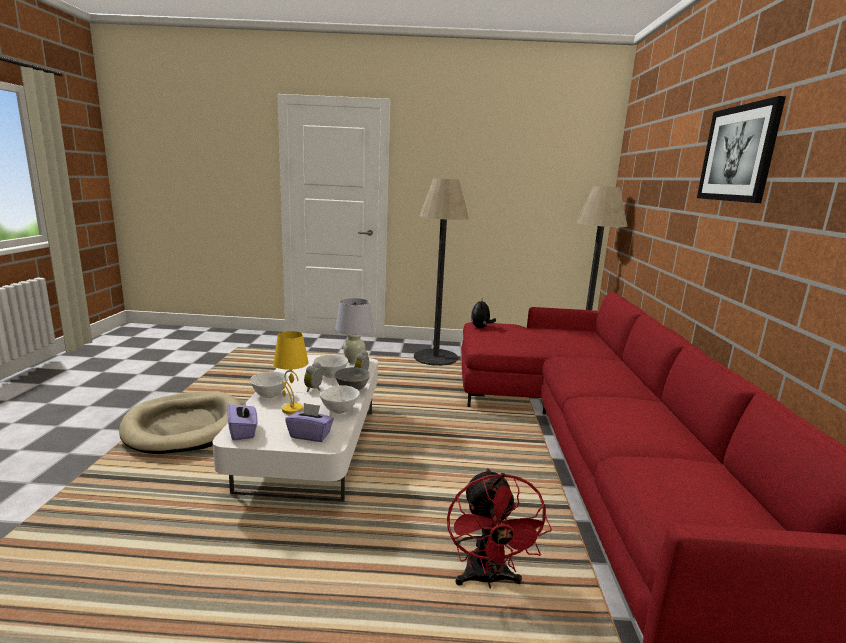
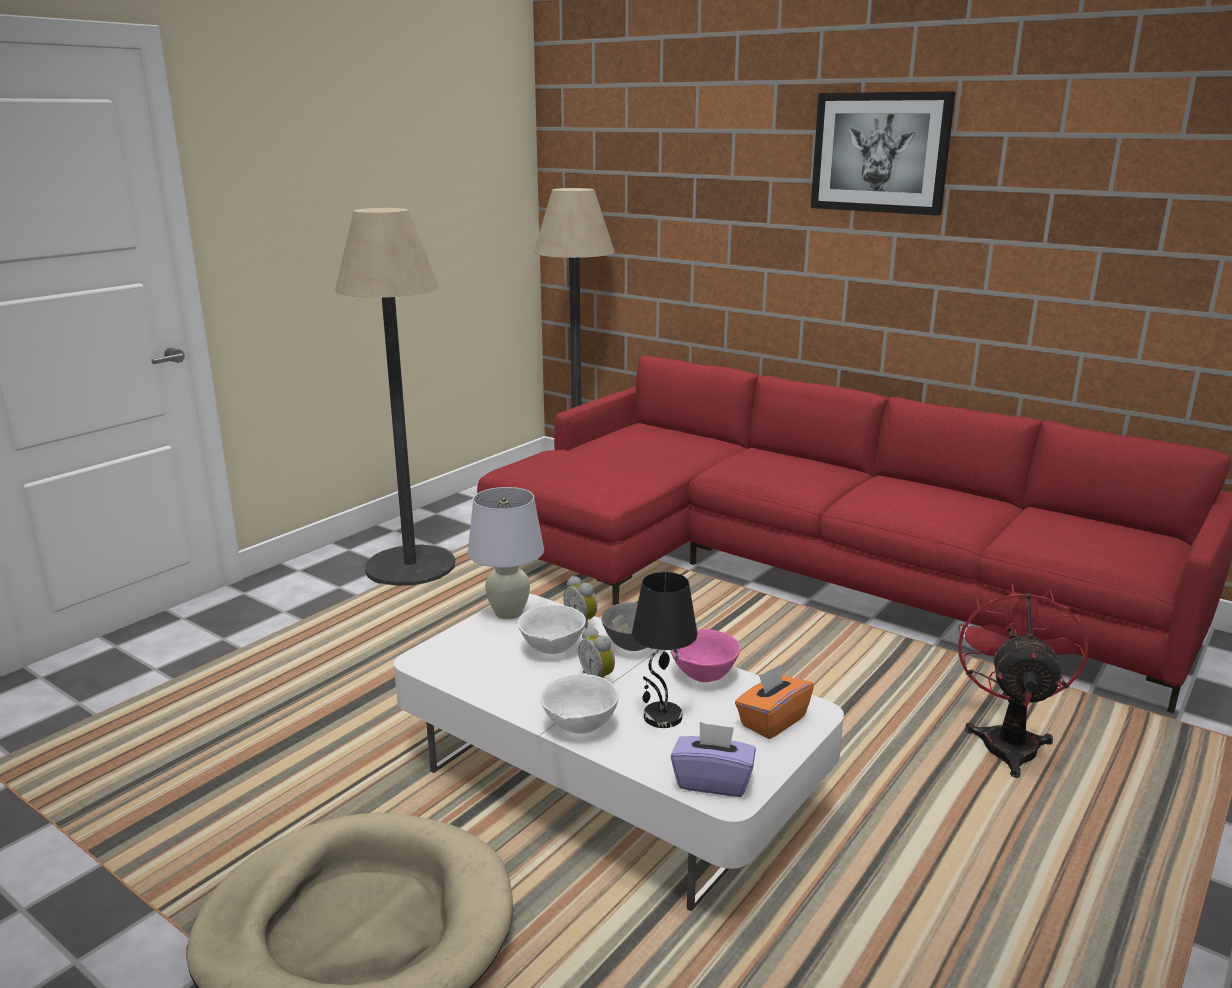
camera: 55 degrees left, 5 degrees up
yellow table lamp [273,331,309,414] -> black table lamp [632,572,697,728]
purple tissue box [285,403,334,442] -> orange tissue box [735,664,814,739]
white bowl [320,385,360,414] -> pink bowl [670,629,741,682]
red fan [447,468,552,589] -> red fan turned 105 degrees counterclockwise [958,584,1088,778]
plush toy [471,300,496,328] -> none

